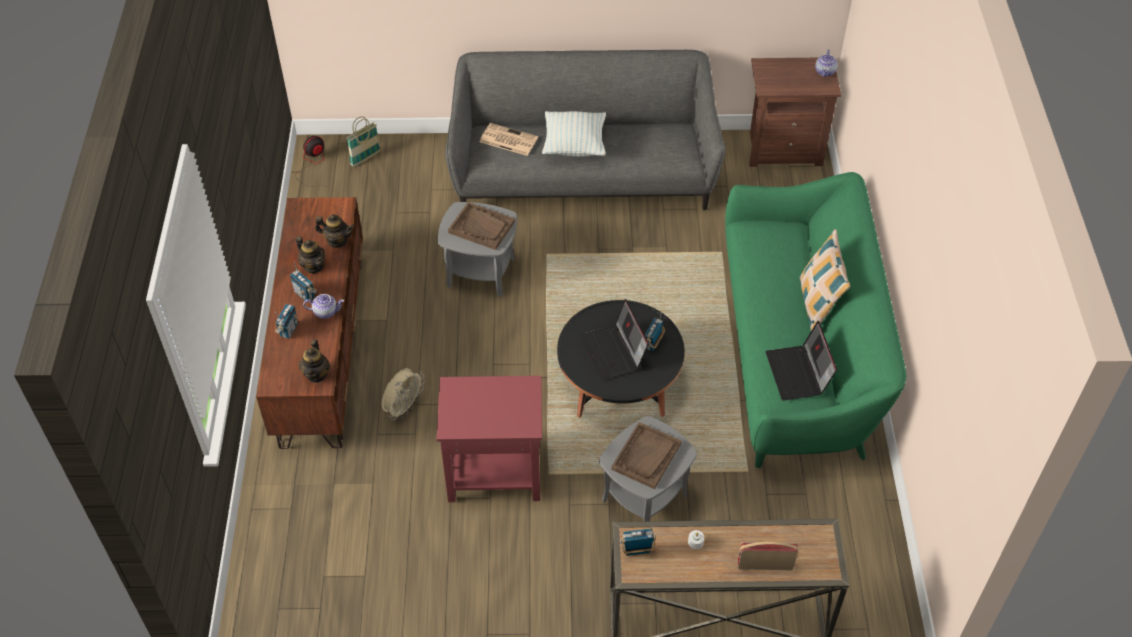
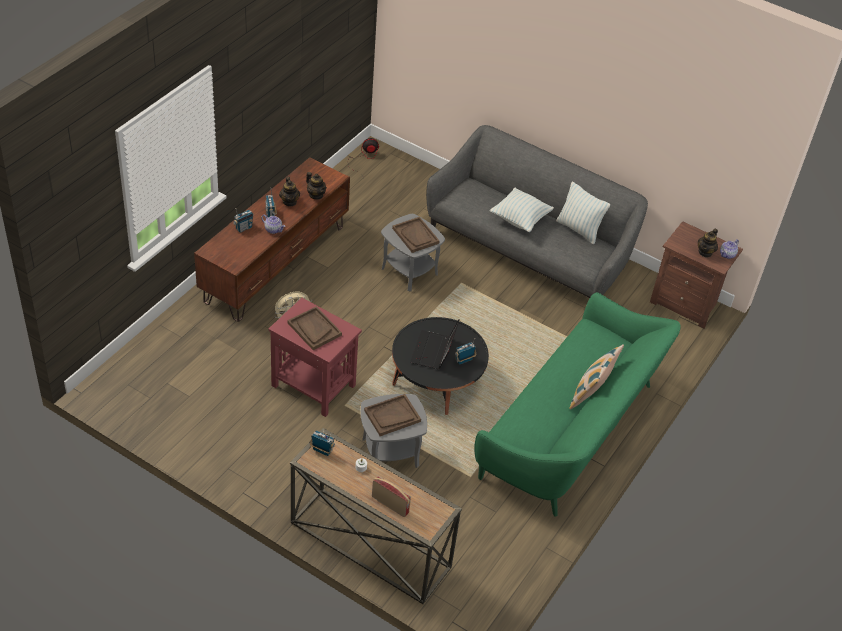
camera: 30 degrees right, 5 degrees down
teapot [298,339,330,383] -> teapot moved to [698,229,718,258]
basket [346,116,380,167] -> none
newspaper [480,123,538,156] -> none
laptop [765,321,837,401] -> none
none -> brown tray [288,306,342,350]
none -> pillow [556,182,610,244]

